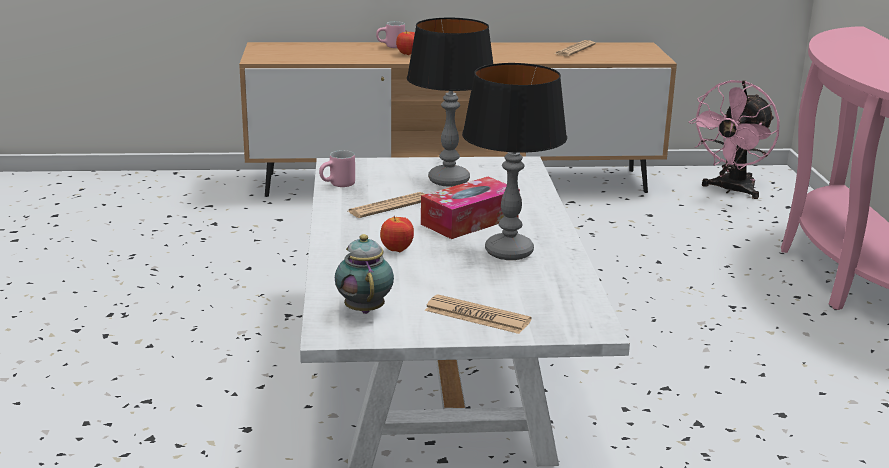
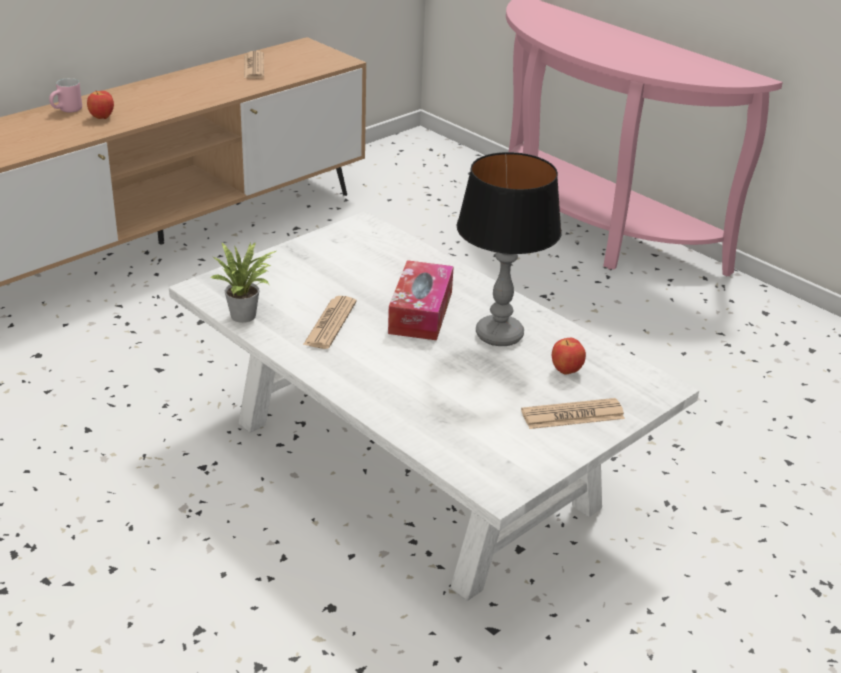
camera: 40 degrees left, 10 degrees up
pink mug [319,150,355,187] -> potted plant [210,242,276,323]
teapot [335,234,394,314] -> none
apple [380,216,414,252] -> apple moved to [552,338,586,375]
table lamp [407,18,493,187] -> none
pink fan [689,80,780,199] -> none

